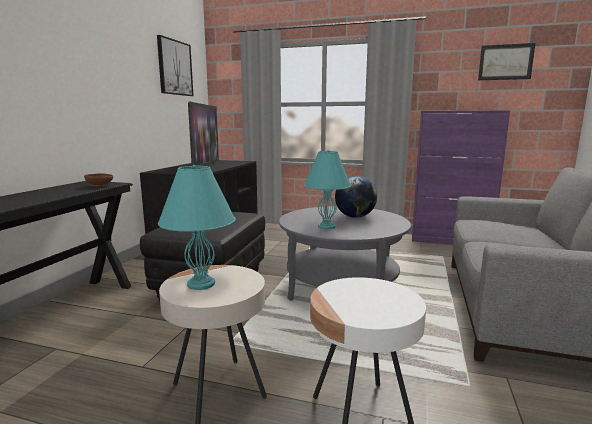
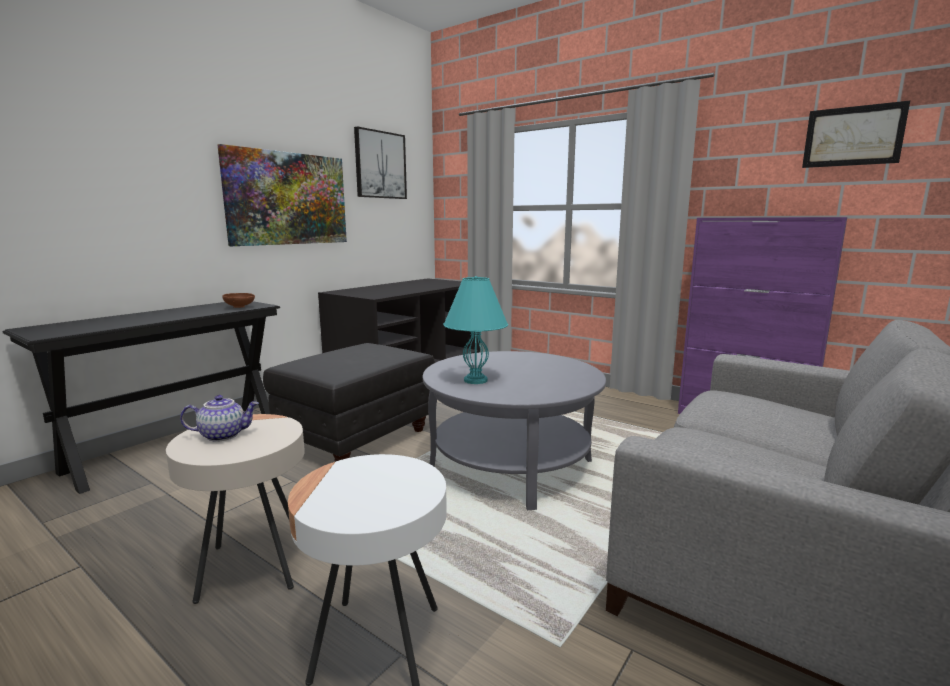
camera: 20 degrees right, 0 degrees up
turquoise table lamp [158,165,236,290] -> teapot [180,395,259,442]
television [188,101,219,166] -> none
globe [335,176,377,218] -> none
none -> picture [218,144,347,246]

